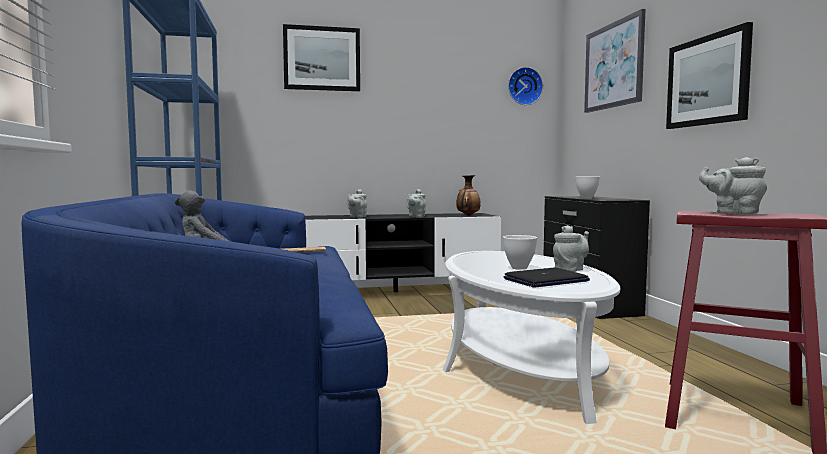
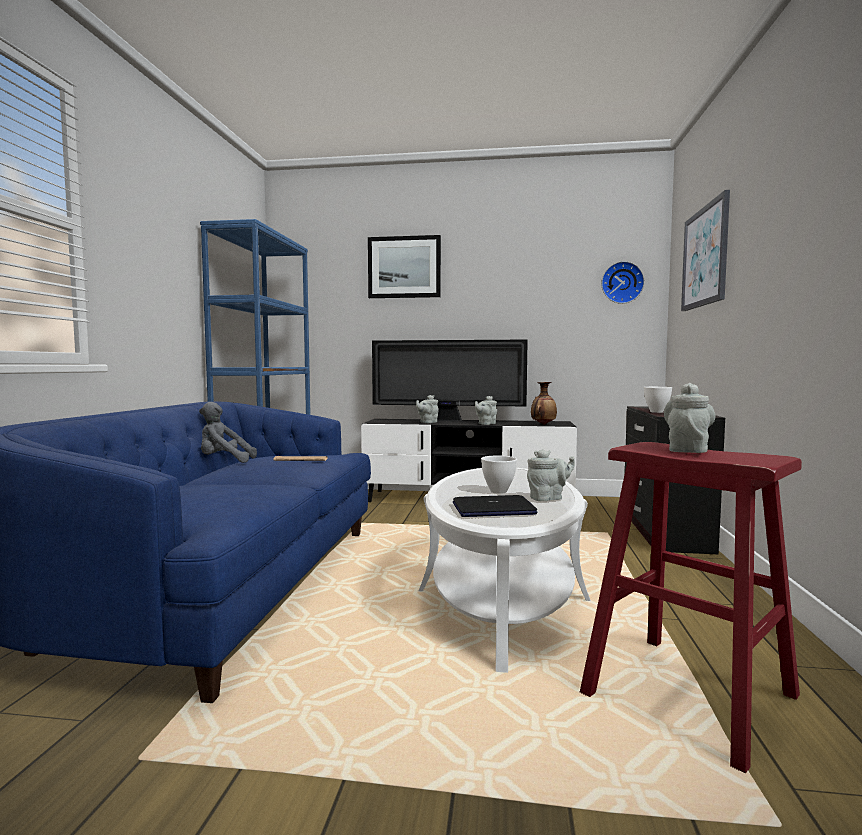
camera: 20 degrees right, 0 degrees up
picture [666,22,753,129] -> none
grey teapot [699,157,767,214] -> grey teapot turned 60 degrees clockwise [664,383,715,453]
none -> television [372,340,528,421]

